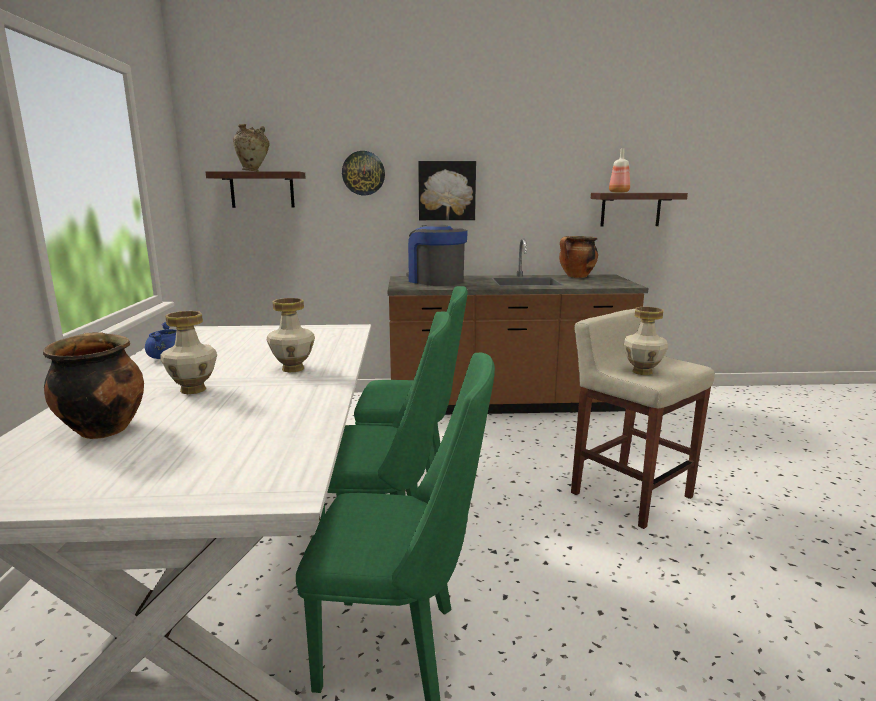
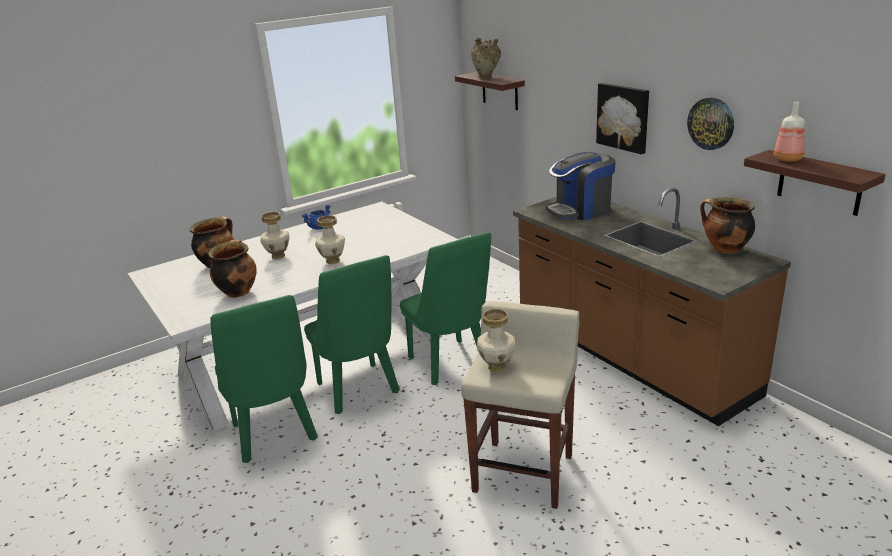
camera: 60 degrees right, 10 degrees up
wall clock [342,151,385,195] -> wall clock moved to [687,97,734,150]
coffee machine [406,224,468,286] -> coffee machine turned 135 degrees counterclockwise [546,152,616,220]
none -> cooking pot [208,240,257,298]

